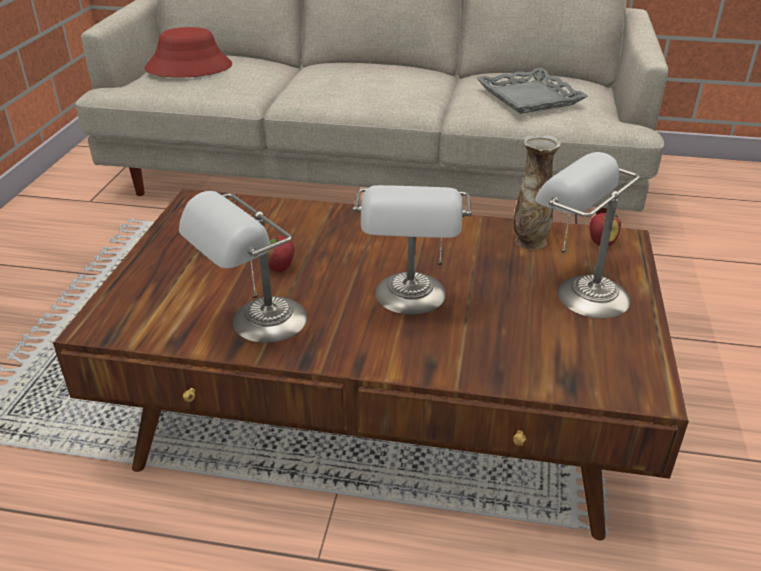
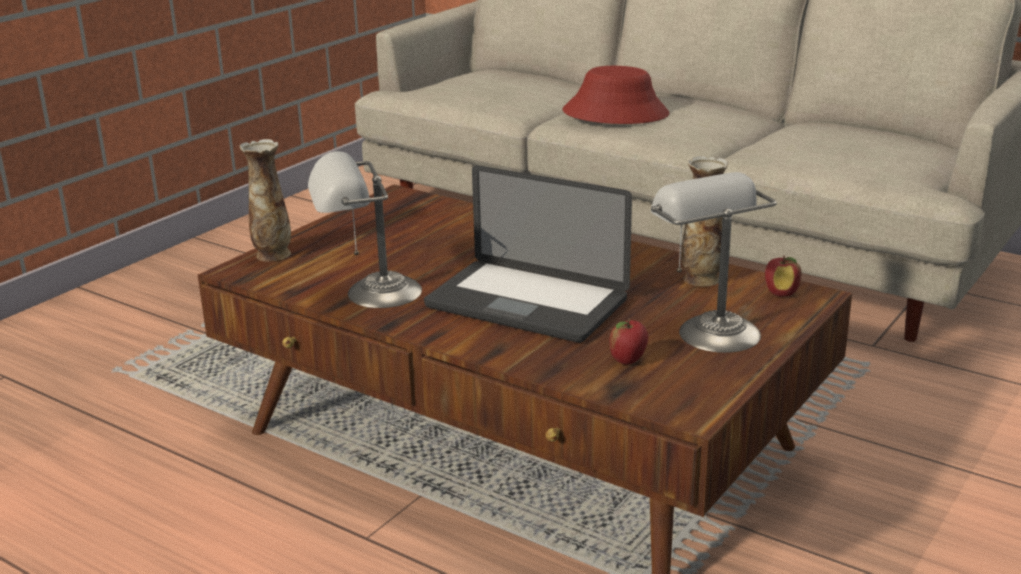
camera: 25 degrees right, 10 degrees down
red hat [144,27,232,78] -> red hat moved to [563,66,669,124]
apple [267,236,295,272] -> apple moved to [610,319,648,365]
white table lamp [352,185,472,315] -> laptop [424,165,632,343]
grey tray [476,68,588,114] -> none
none -> vase [240,139,291,262]

